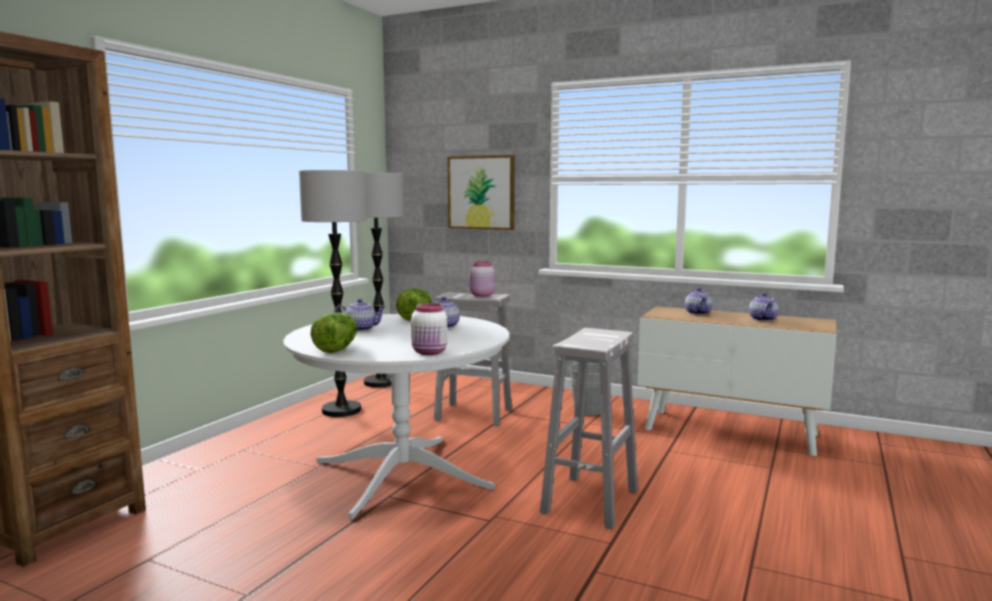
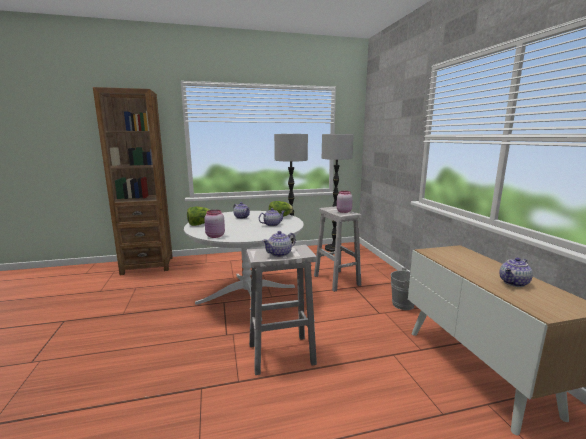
camera: 50 degrees right, 5 degrees up
white jar [411,303,448,355] -> pink jar [204,210,225,238]
picture [447,155,515,230] -> none
teapot [685,288,713,315] -> teapot moved to [262,231,296,257]

